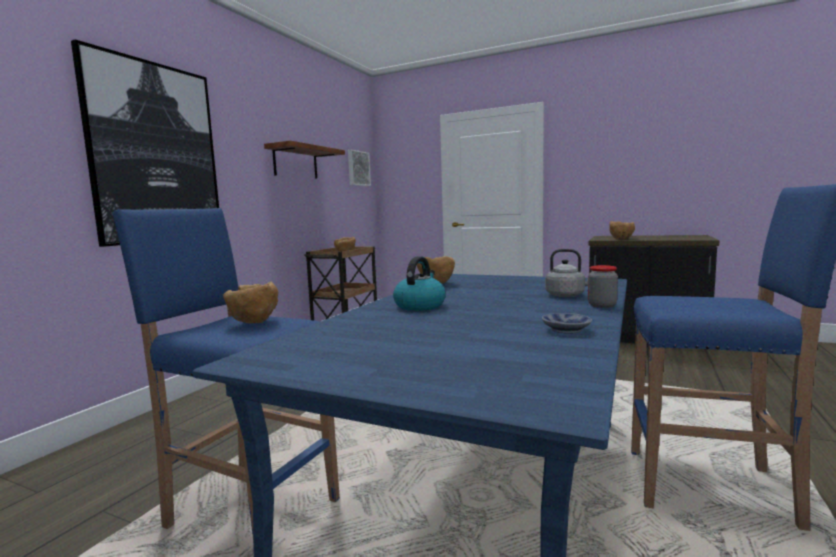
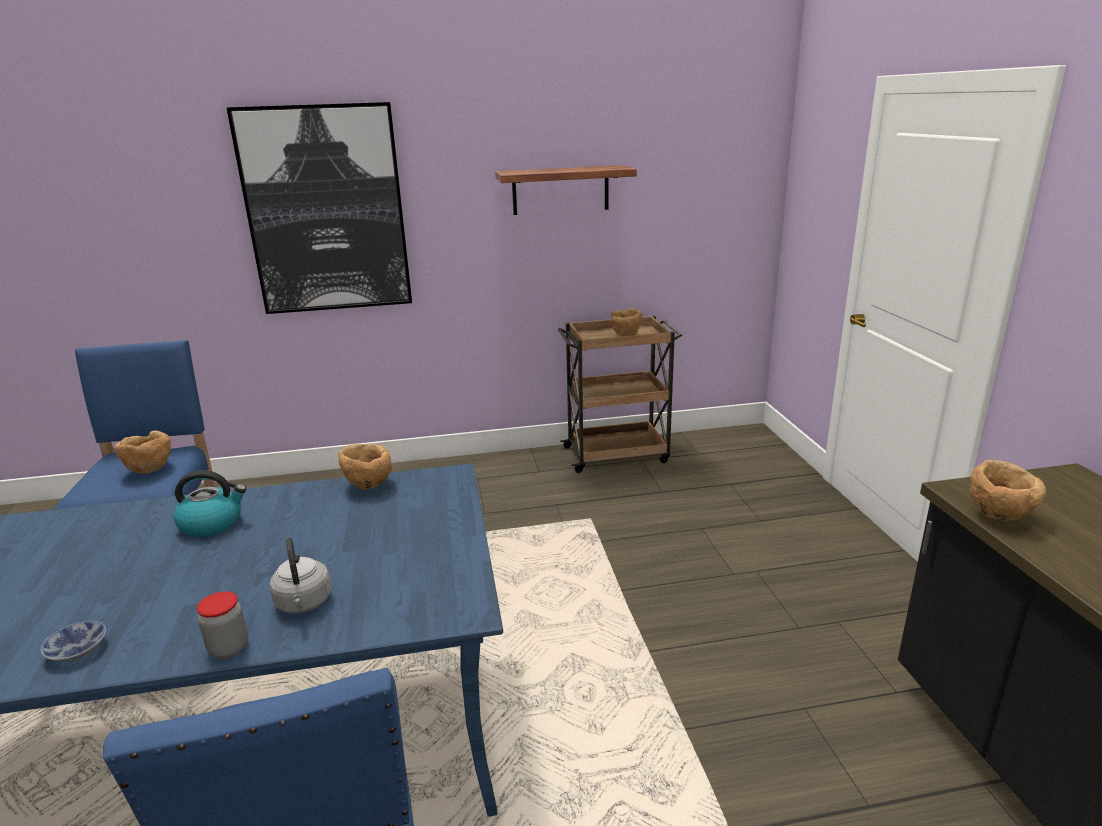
camera: 55 degrees right, 15 degrees up
picture [348,150,371,186] -> none

